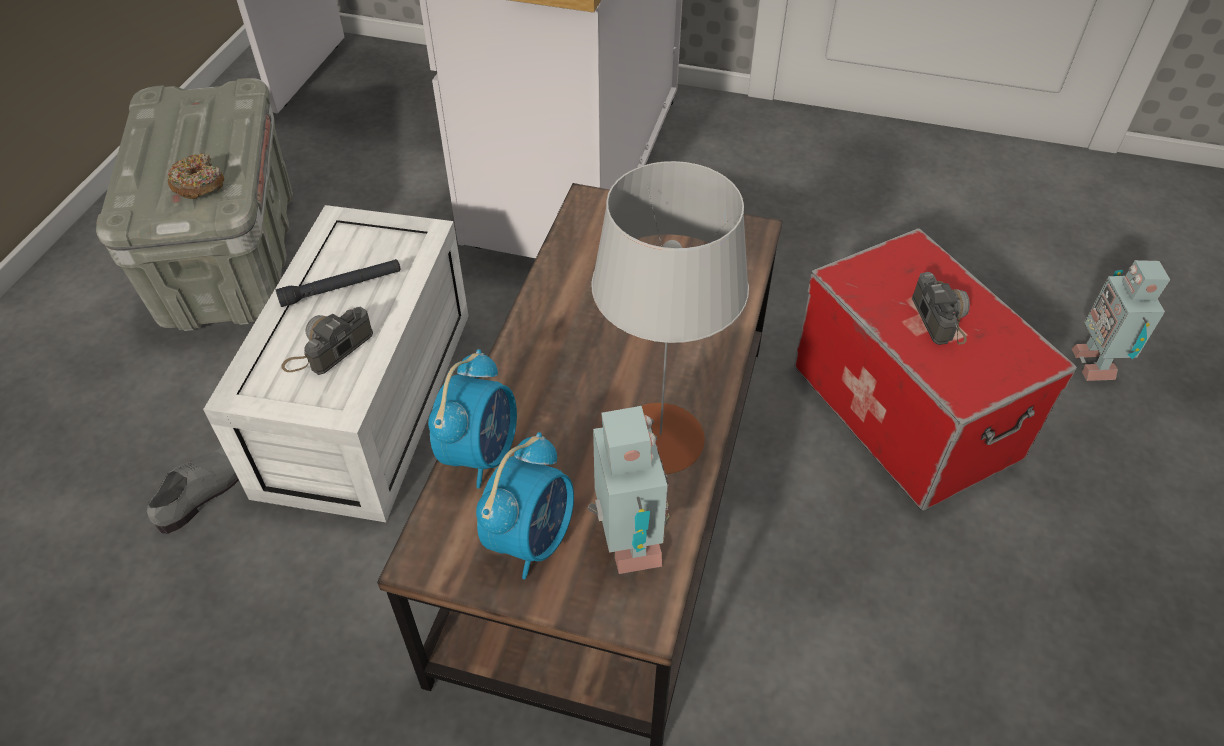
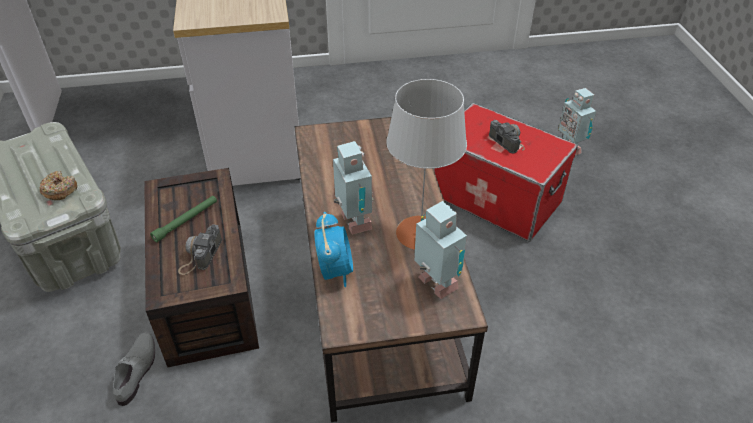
camera: 25 degrees left, 5 degrees down
white storage box [203,205,468,522] -> brown storage box [144,168,259,367]
black flashlight [276,259,401,307] -> green flashlight [150,196,217,242]
alarm clock [476,432,574,579] -> none
none -> toy robot [333,141,373,235]

